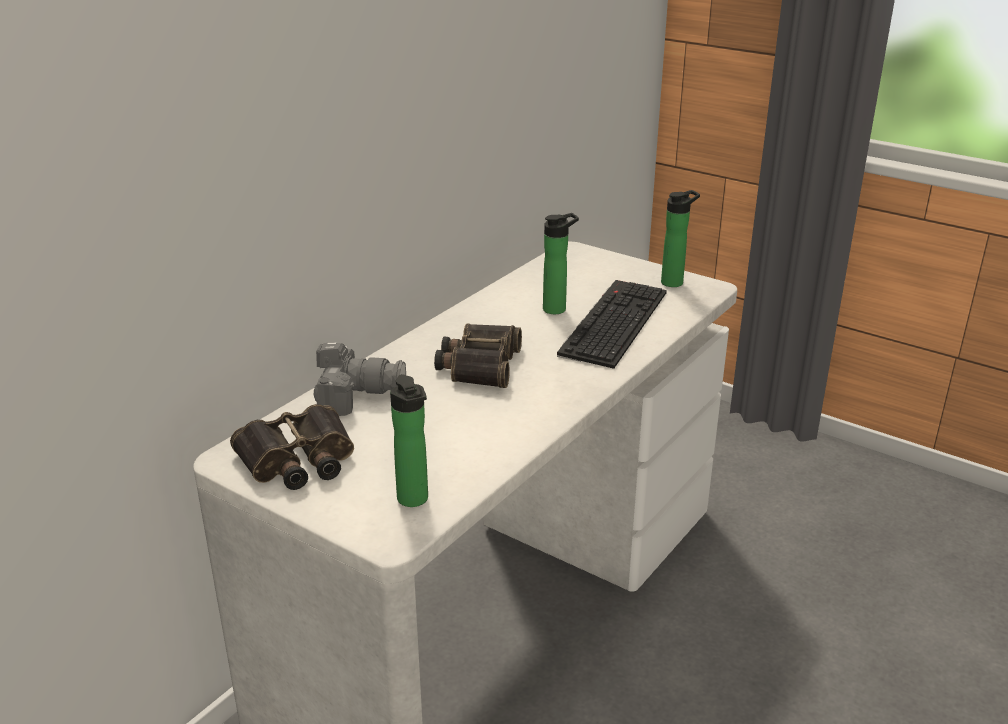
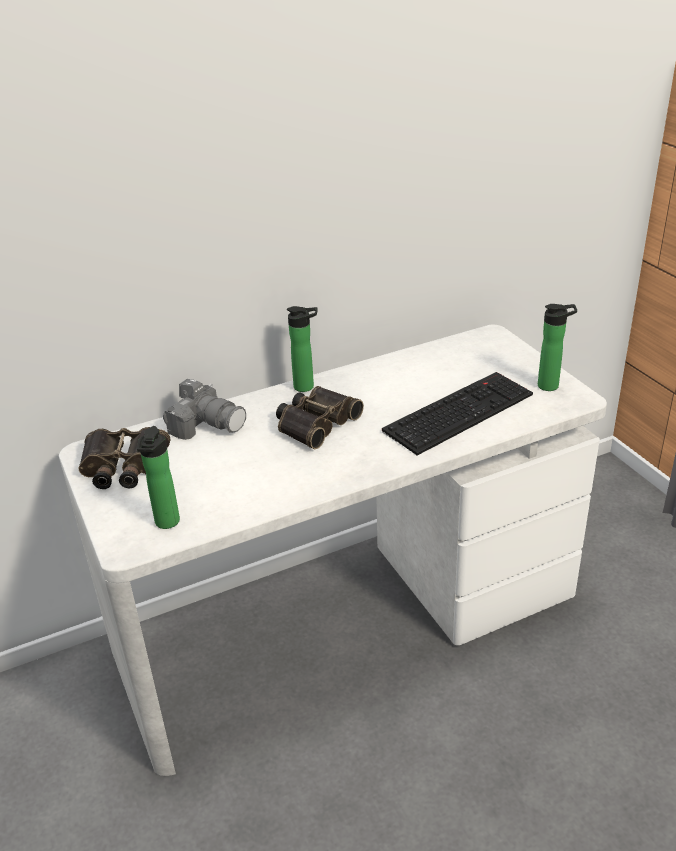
camera: 30 degrees right, 5 degrees up
bottle [543,213,579,314] -> bottle moved to [287,306,318,392]

